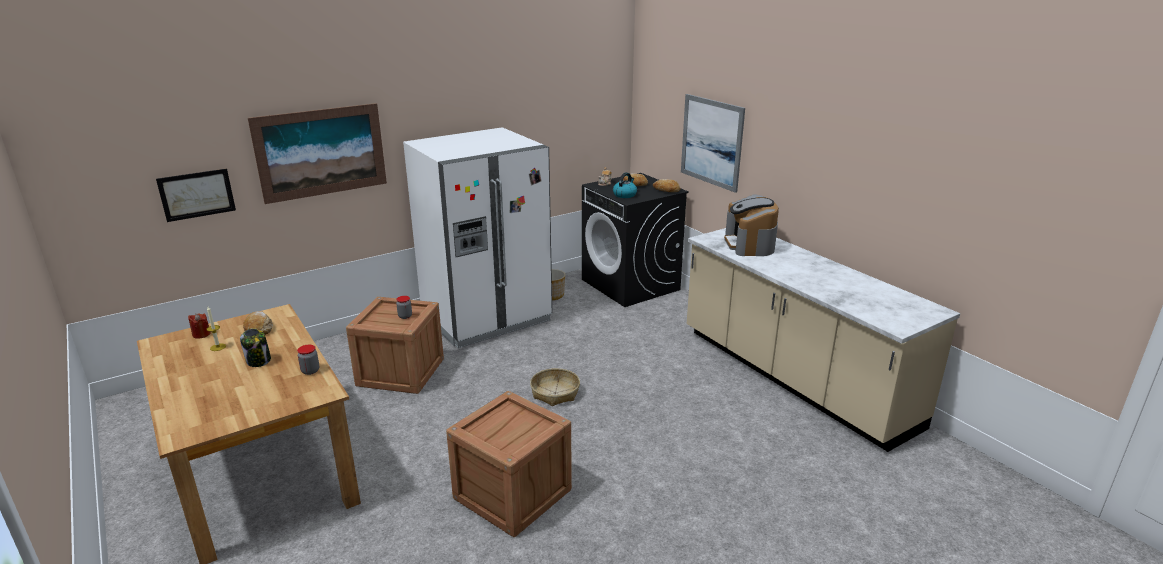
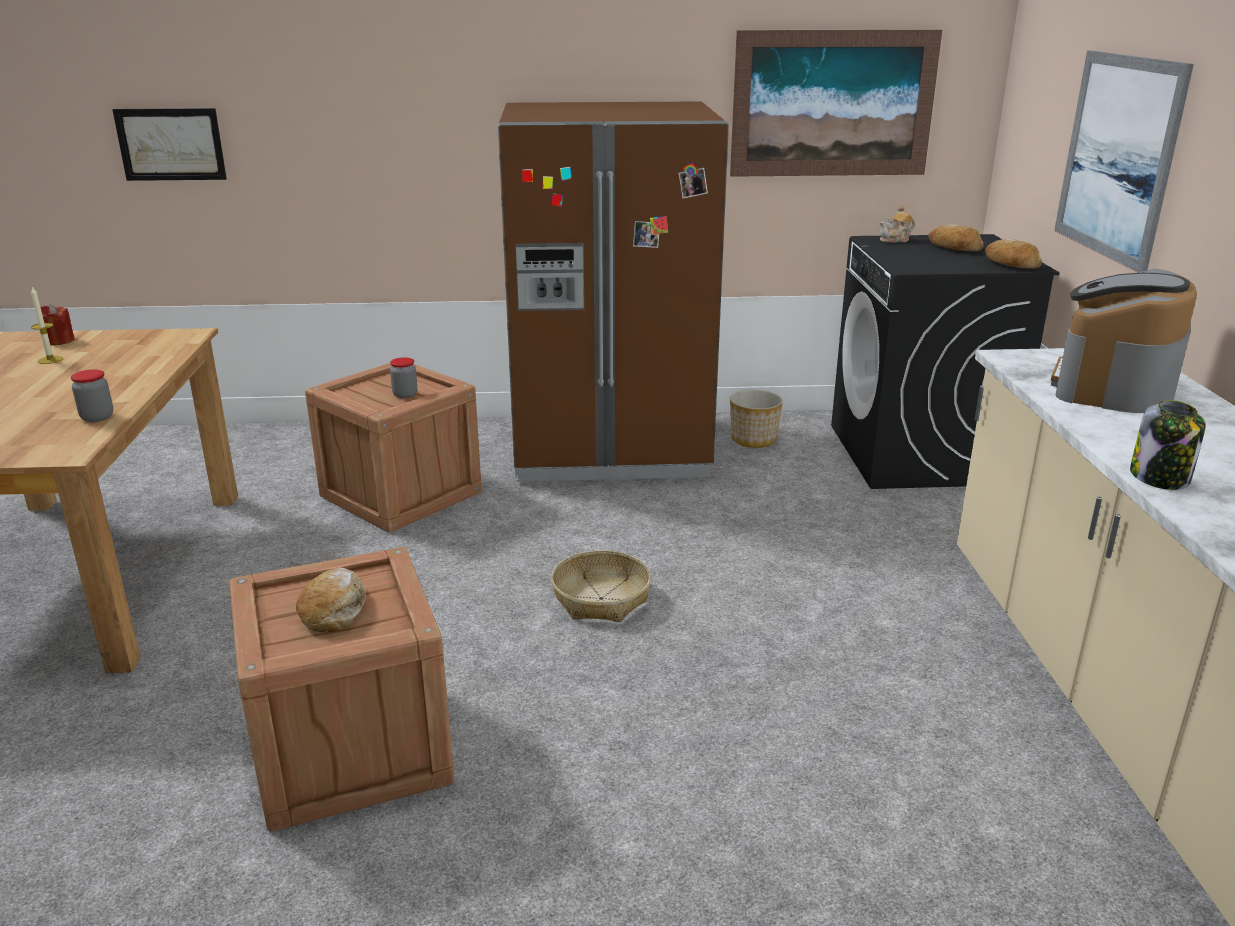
camera: 30 degrees right, 0 degrees up
jar [240,328,271,367] -> jar moved to [1130,400,1206,490]
bread [243,311,273,335] -> bread moved to [296,567,366,632]
picture [248,103,387,204] -> picture moved to [730,30,942,177]
white fridge [403,127,552,348] -> brown fridge [498,101,729,482]
kettle [613,172,637,198] -> none

